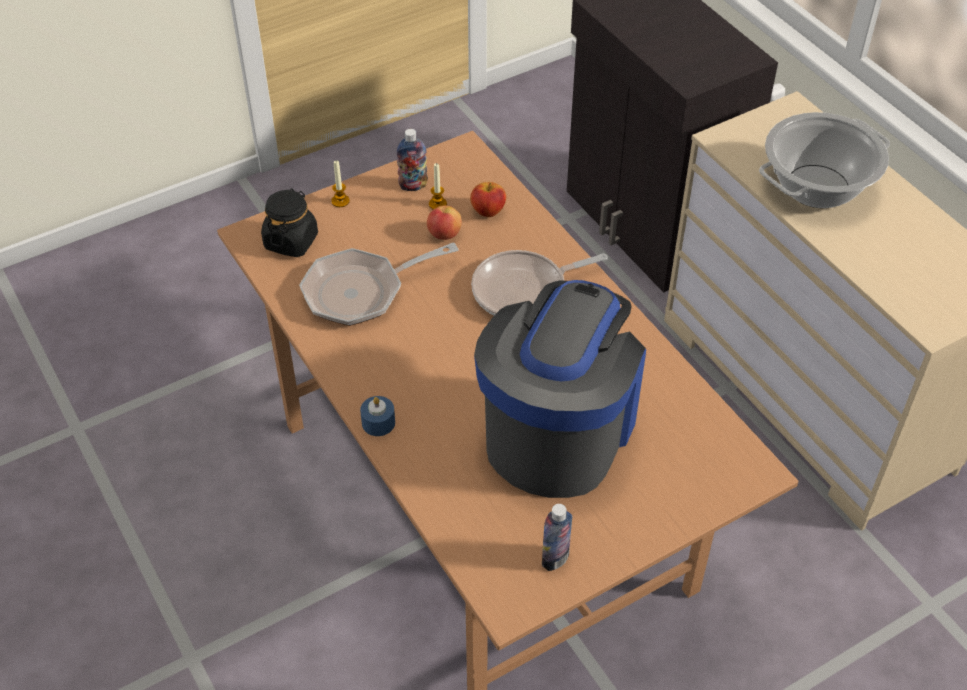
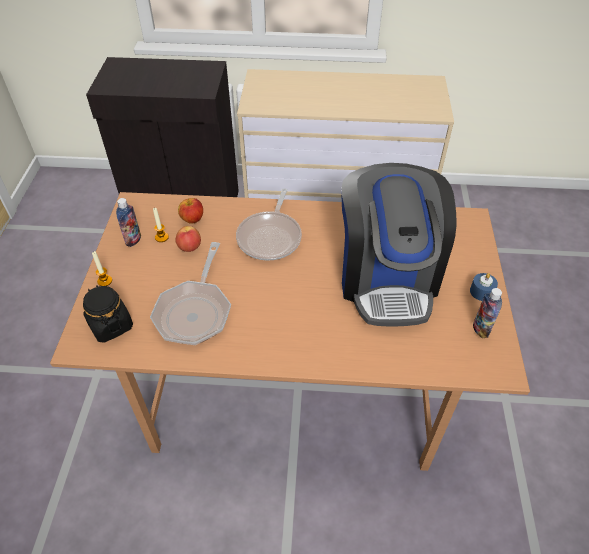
camera: 55 degrees left, 0 degrees up
blue candle [360,396,395,436] -> blue candle moved to [470,273,498,301]
coffee machine [474,280,646,498] -> coffee machine turned 150 degrees counterclockwise [341,163,456,327]
cooking pot [759,112,890,208] -> none

